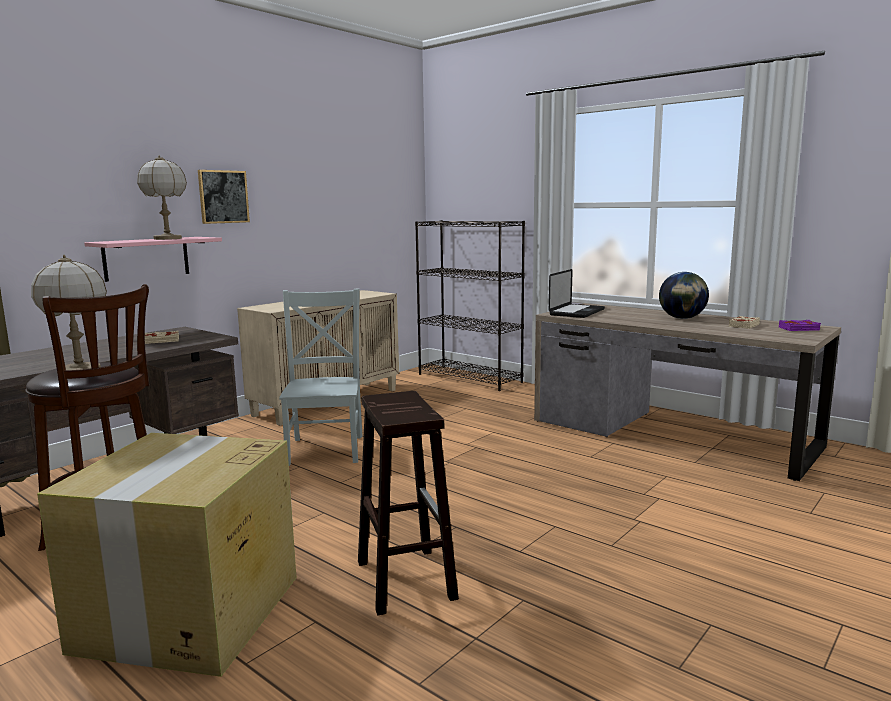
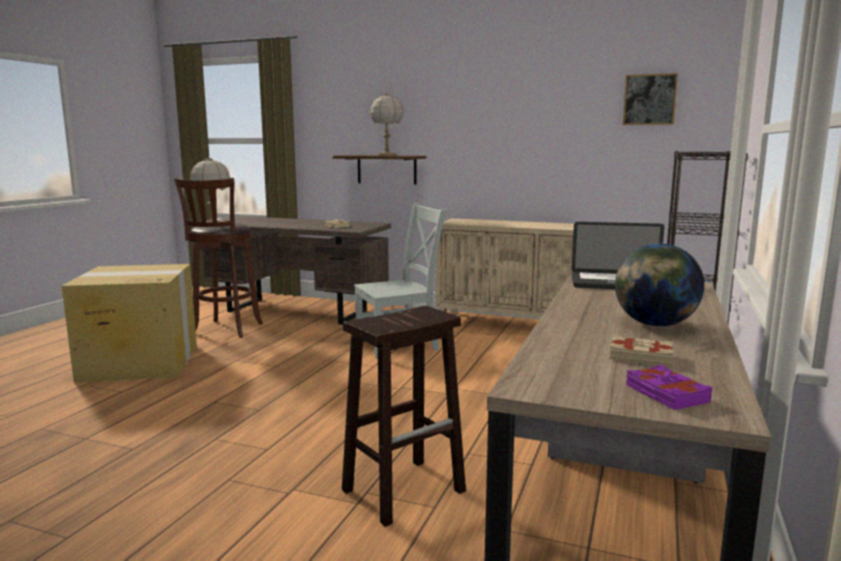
camera: 70 degrees right, 0 degrees up
pink shelf [84,237,222,282] -> brown shelf [333,155,426,185]
picture [198,170,250,224] -> picture moved to [623,73,678,125]
brown stool [358,391,459,615] -> brown stool moved to [342,306,466,527]

